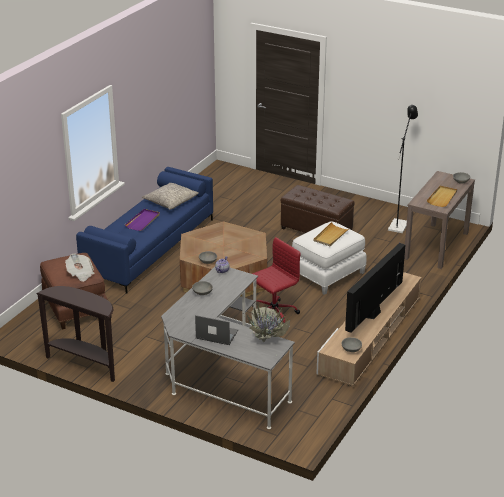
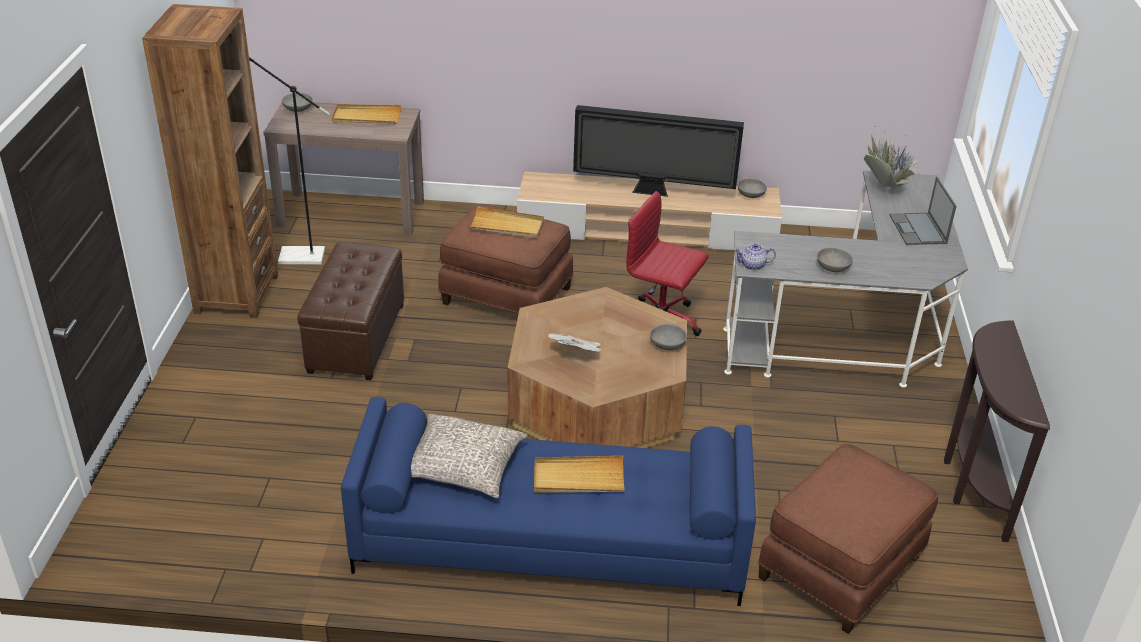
camera: 115 degrees left, 5 degrees up
newspaper [65,253,94,282] -> newspaper moved to [548,333,602,352]
purple tray [125,209,160,231] -> beige tray [534,456,625,493]
white ottoman [292,221,366,295] -> brown ottoman [438,205,574,314]
none -> brown bookcase [142,4,278,318]

